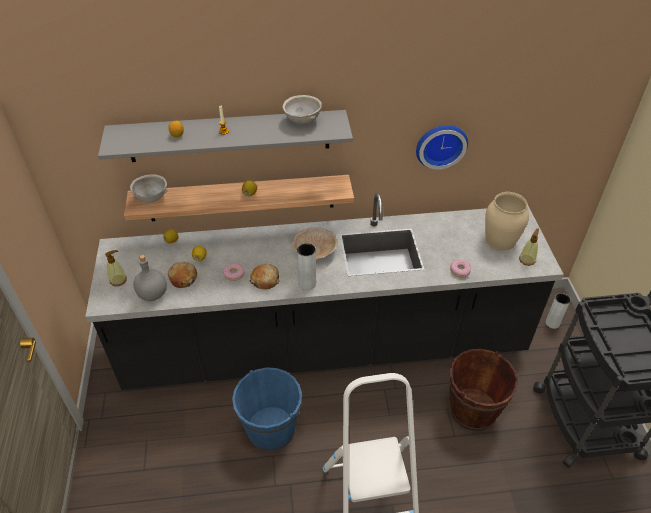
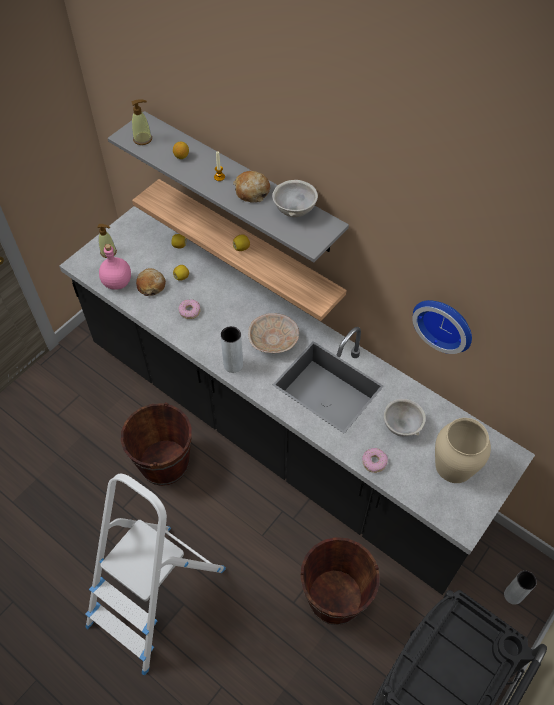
camera: 45 degrees right, 10 degrees up
grey bowl [130,174,168,203] -> grey bowl moved to [384,399,426,437]
grey bottle [133,255,167,301] -> pink bottle [99,244,131,290]
blue bucket [232,367,302,451] -> brown bucket [121,402,192,486]
bread [250,264,280,290] -> bread moved to [234,171,270,203]
soap dispenser [519,228,539,266] -> soap dispenser moved to [132,99,152,145]

